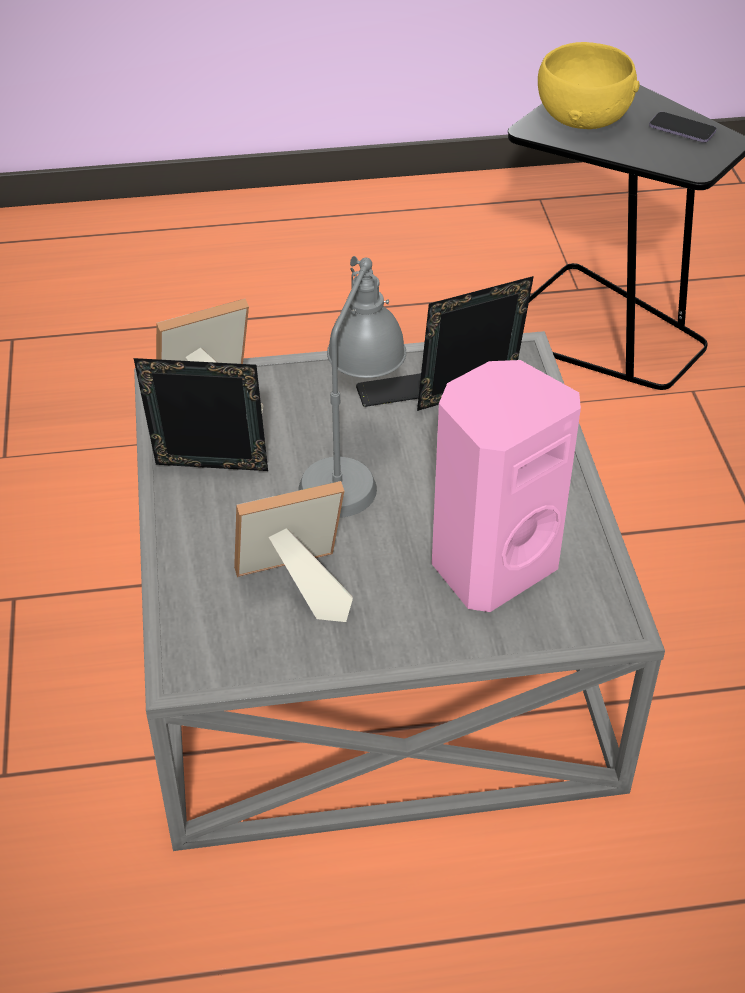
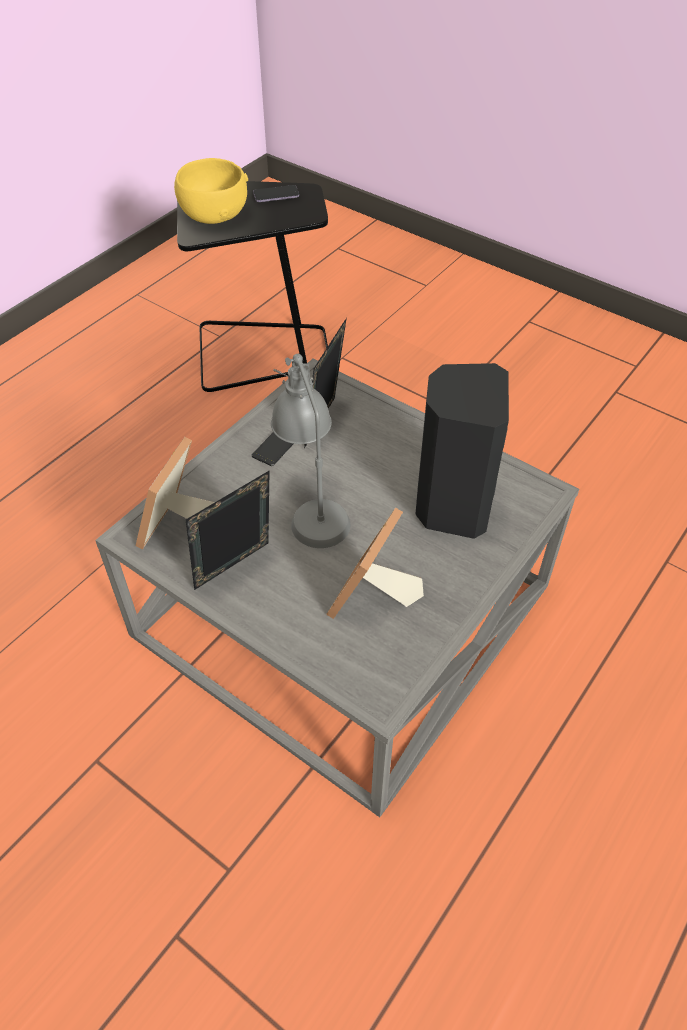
camera: 45 degrees left, 5 degrees up
pink speaker [432,360,581,612] -> black speaker [415,363,509,539]

